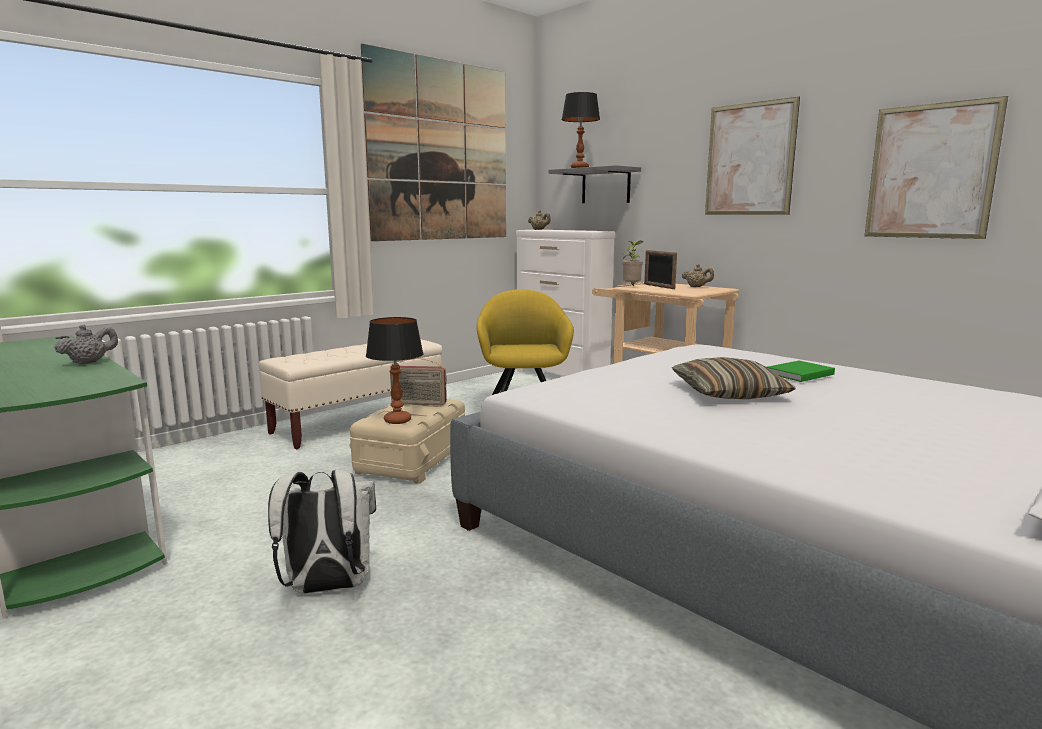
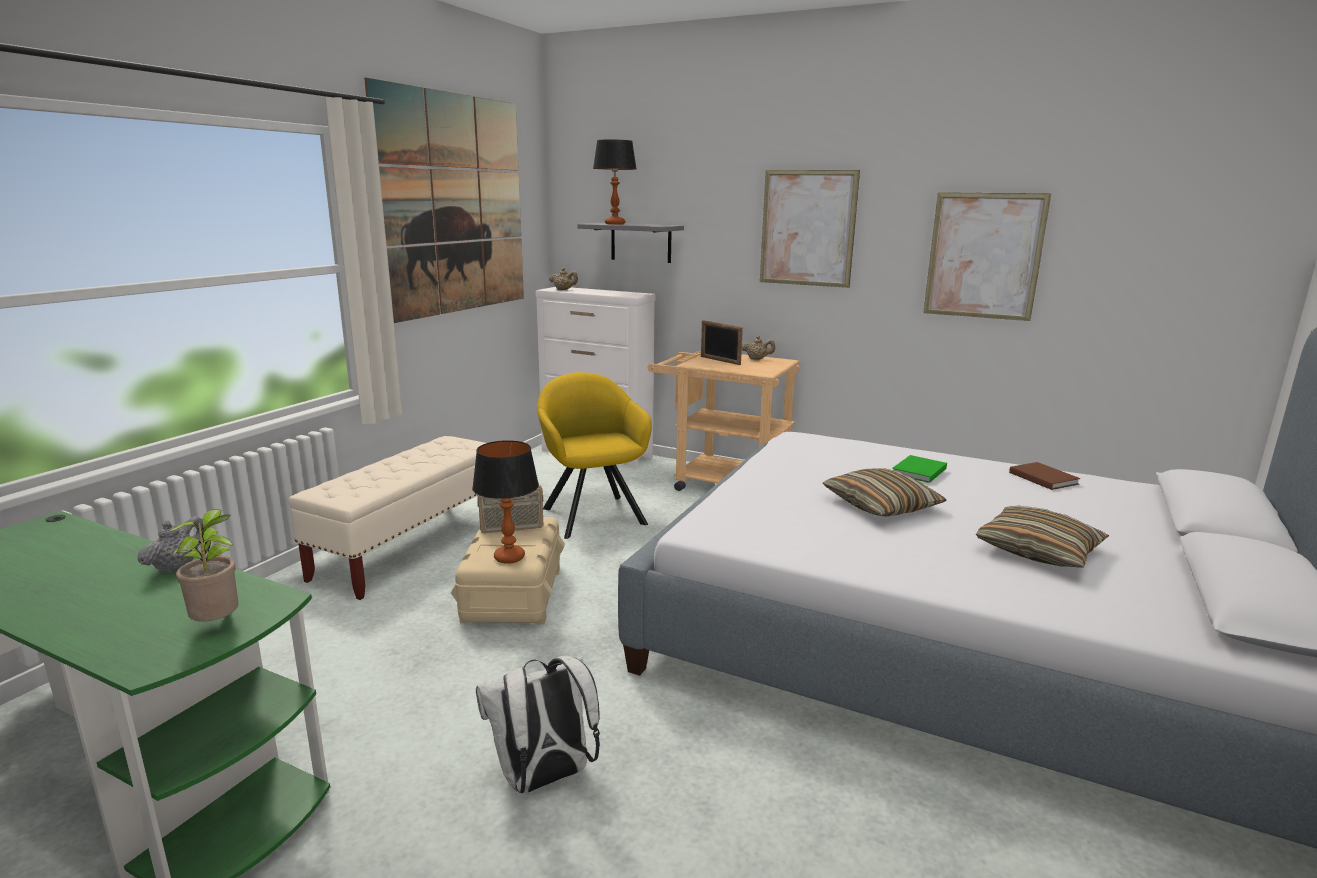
camera: 20 degrees left, 5 degrees up
potted plant [622,241,644,286] -> potted plant moved to [168,509,239,622]
none -> pillow [976,506,1109,568]
none -> brown book [1009,462,1080,490]

